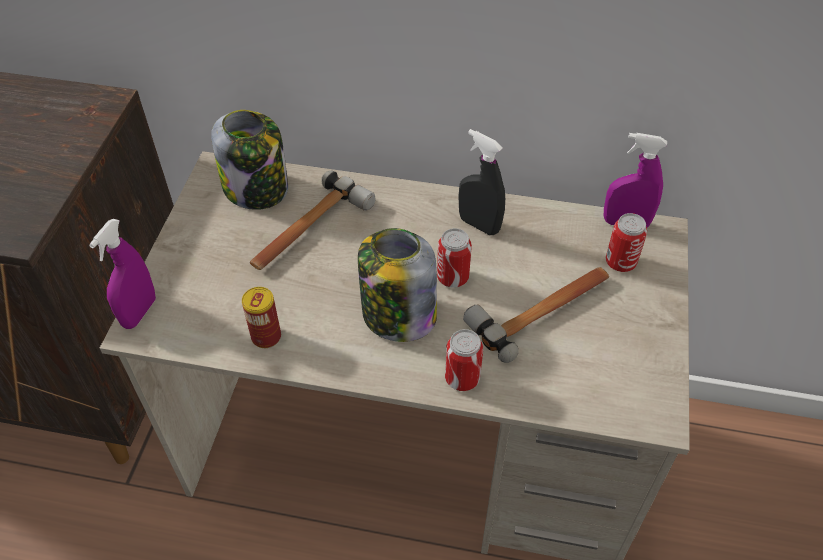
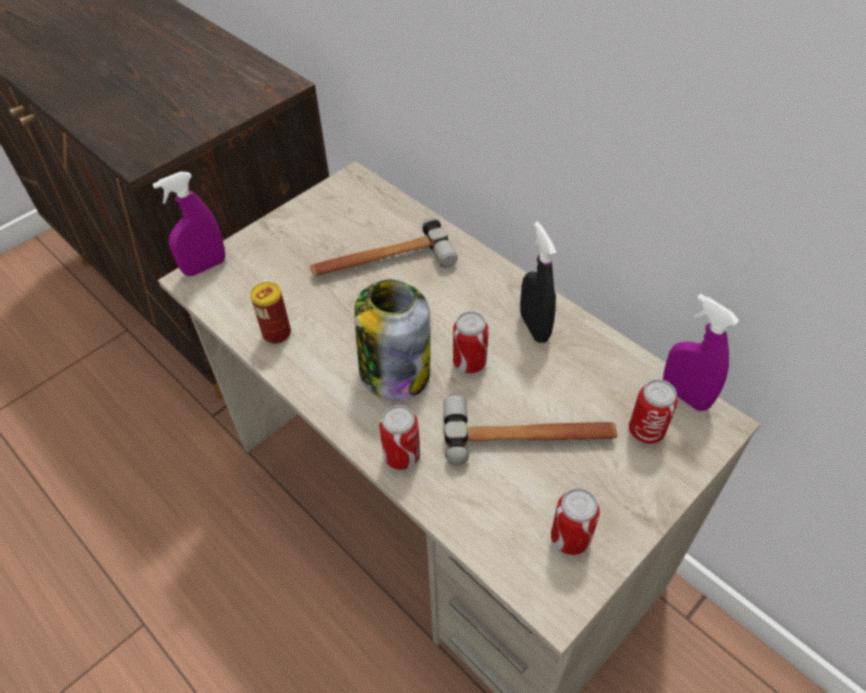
camera: 35 degrees right, 0 degrees up
jar [211,110,288,210] -> none
none -> can [551,488,600,555]

